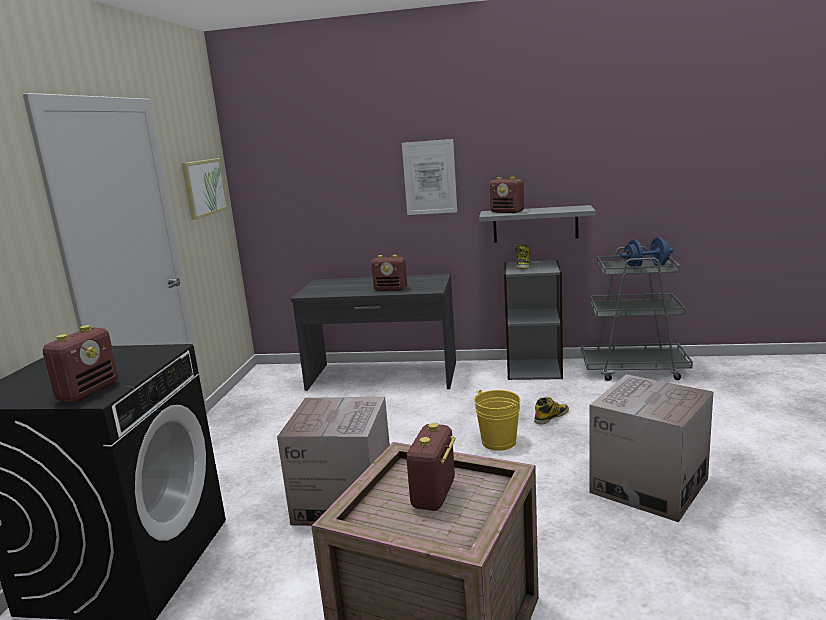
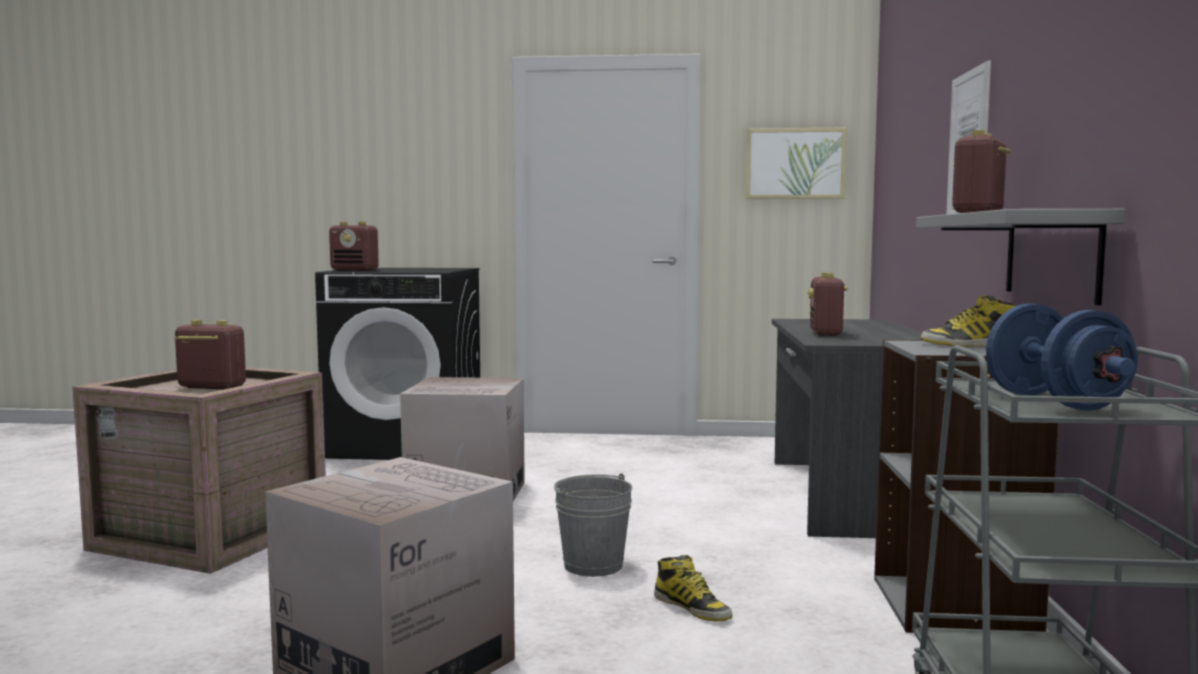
camera: 85 degrees right, 10 degrees down
yellow bucket [474,390,520,451] -> grey bucket [554,473,632,577]

